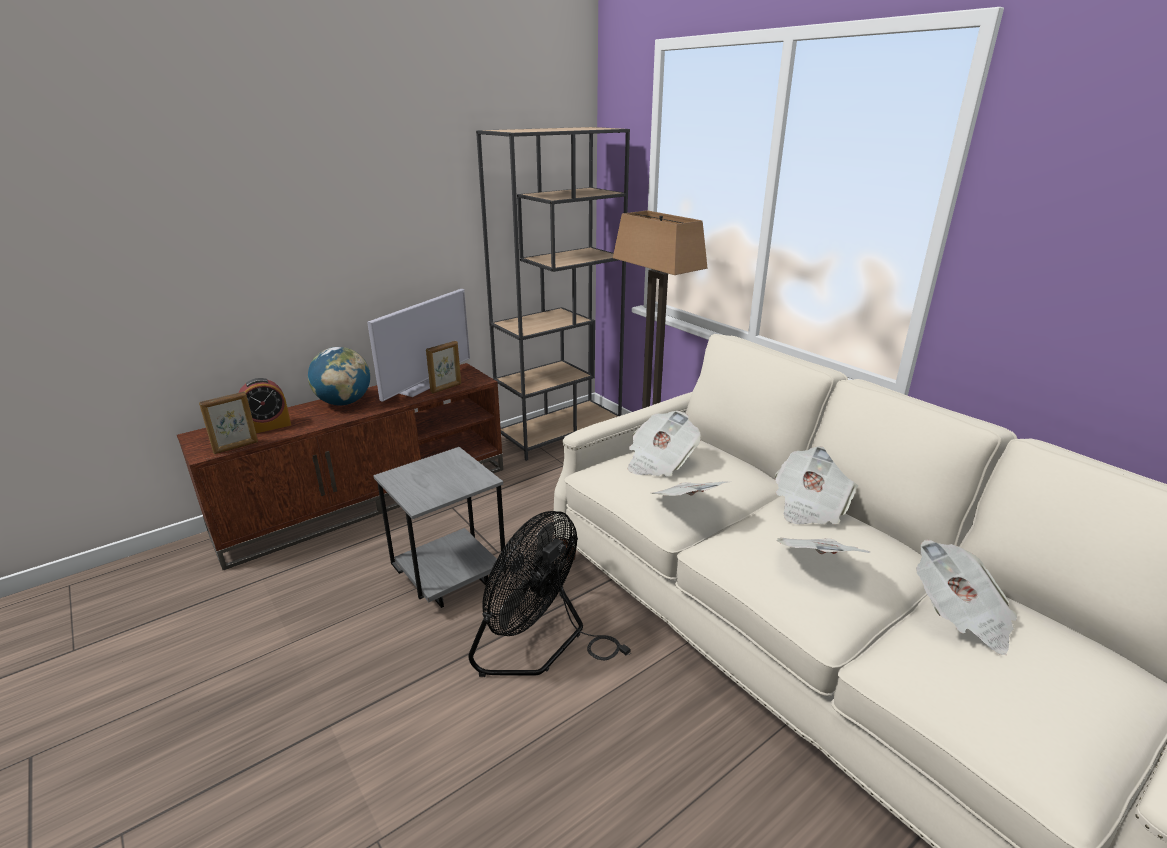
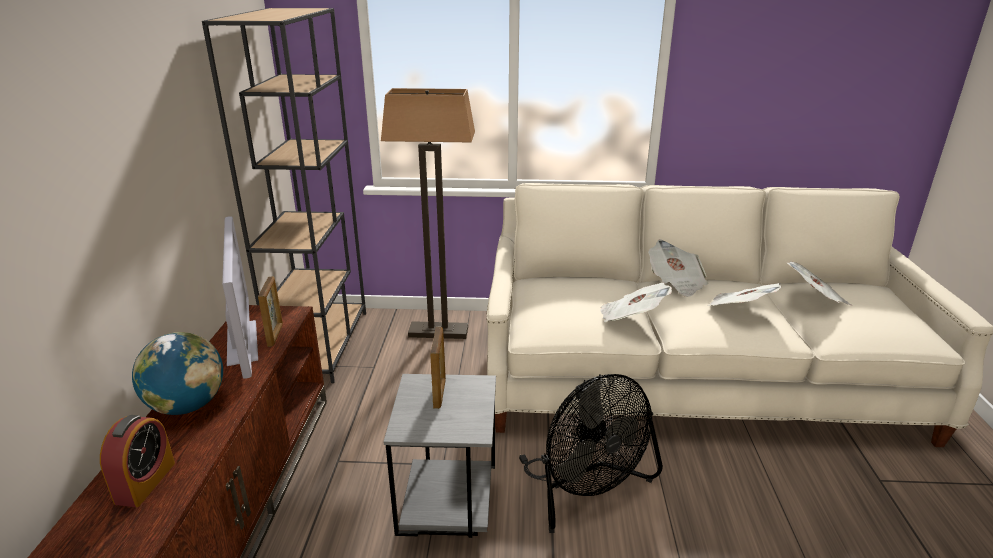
camera: 50 degrees left, 0 degrees up
picture frame [199,392,258,454] -> picture frame moved to [430,327,446,409]
black fan [468,511,631,677] -> black fan turned 105 degrees counterclockwise [519,374,663,533]
newspaper [628,411,701,477] -> none

